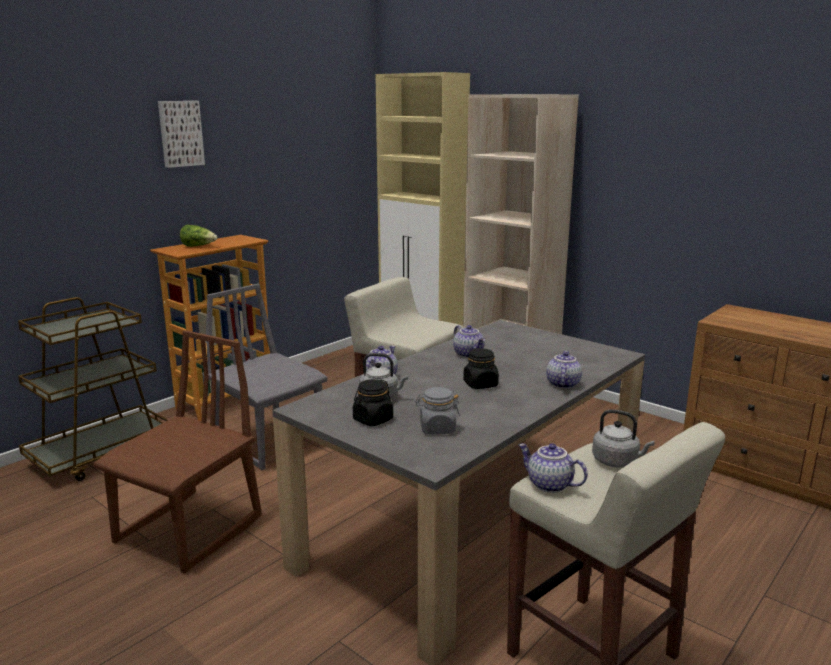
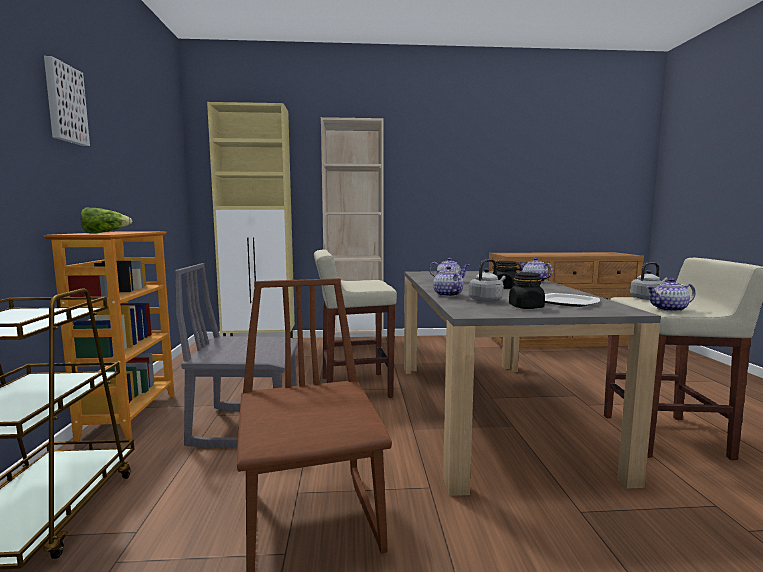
camera: 45 degrees left, 10 degrees down
grey jar [415,387,460,434] -> plate [545,293,600,307]

